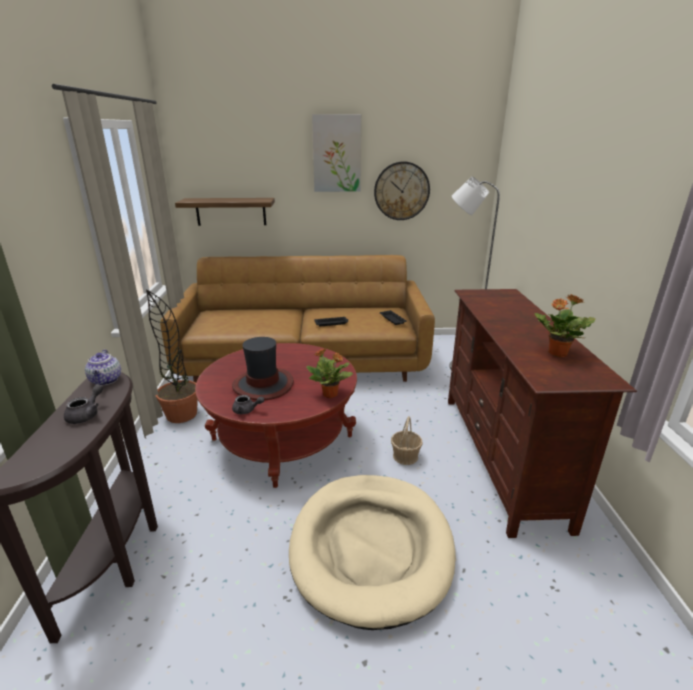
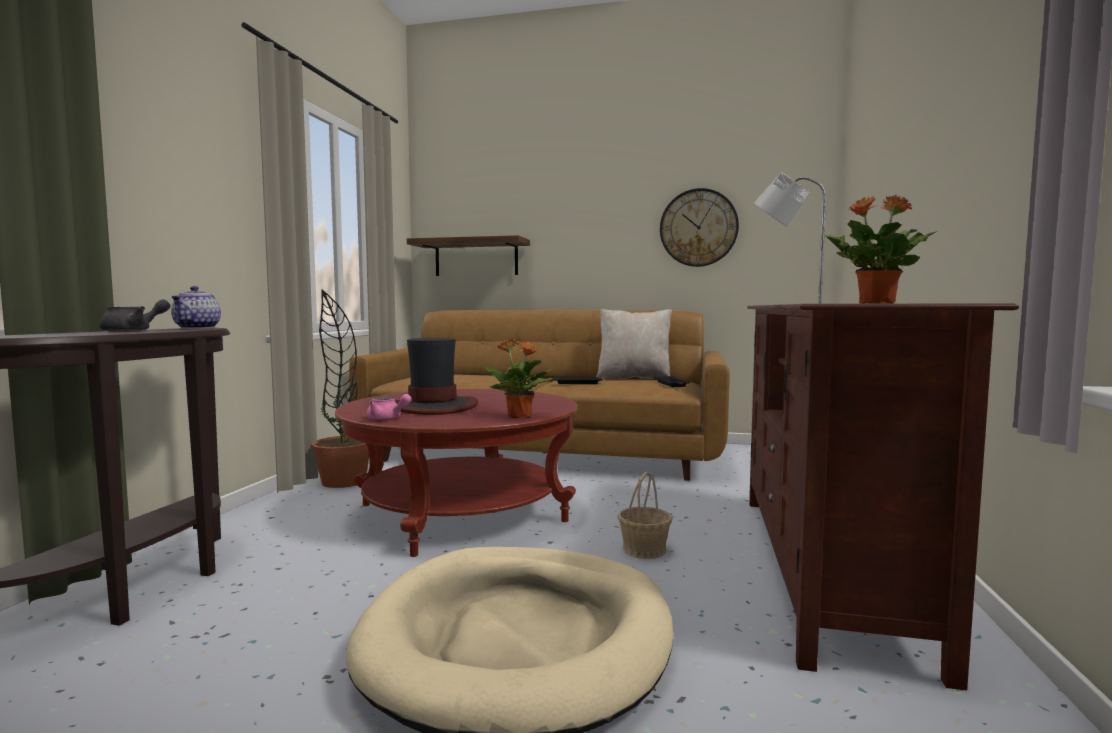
camera: 15 degrees right, 20 degrees down
grey teapot [232,395,264,414] -> pink teapot [367,394,412,420]
picture [312,114,361,192] -> none
none -> beige pillow [596,309,672,379]

